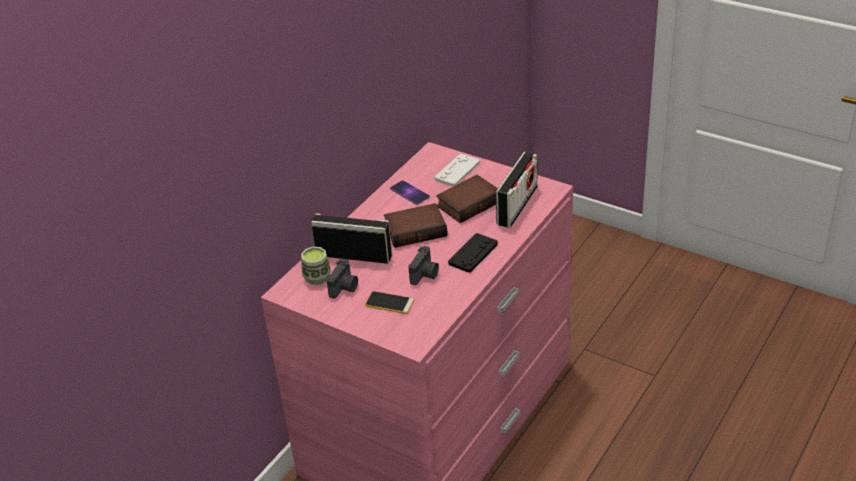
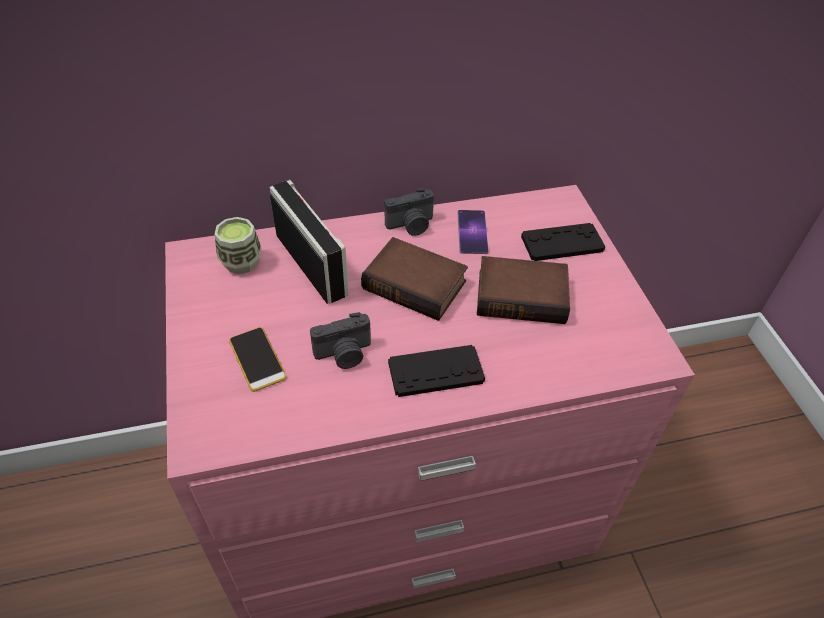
camera: 40 degrees right, 10 degrees up
camera [326,259,358,299] -> camera moved to [385,188,434,236]
white game controller [435,154,480,187] -> black game controller [521,223,606,261]
radio [496,152,537,228] -> none

